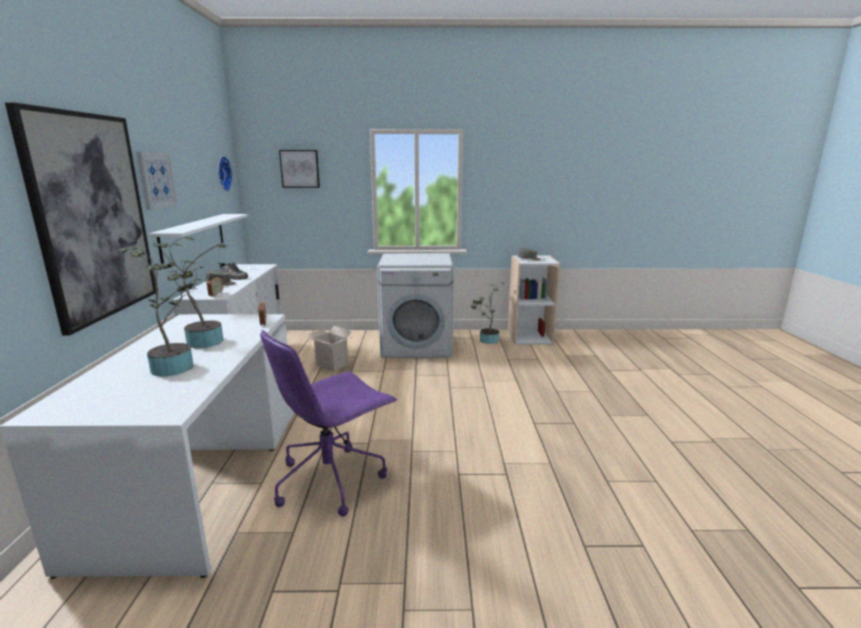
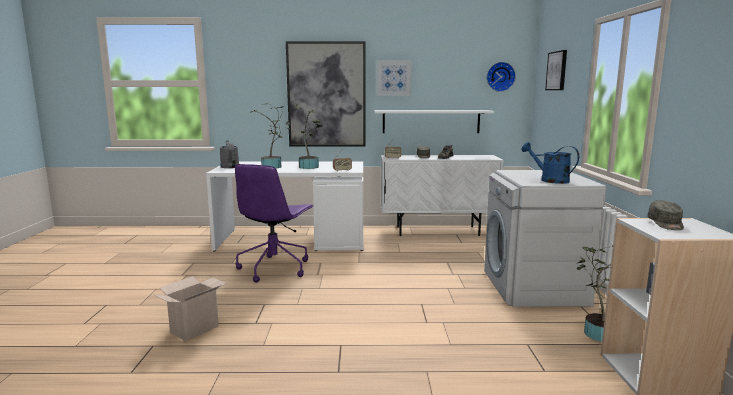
camera: 90 degrees right, 5 degrees down
purple office chair [260,330,397,516] -> purple office chair turned 120 degrees counterclockwise [235,164,314,283]
cardboard box [307,326,352,371] -> cardboard box moved to [154,276,227,341]
none -> grey watering can [219,140,239,168]
none -> blue watering can [521,142,579,184]

